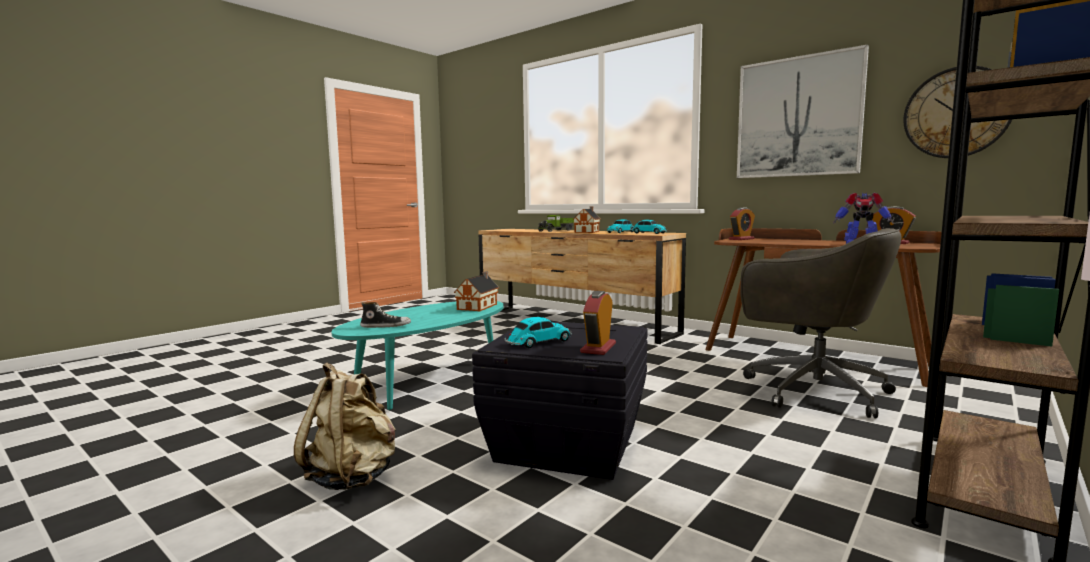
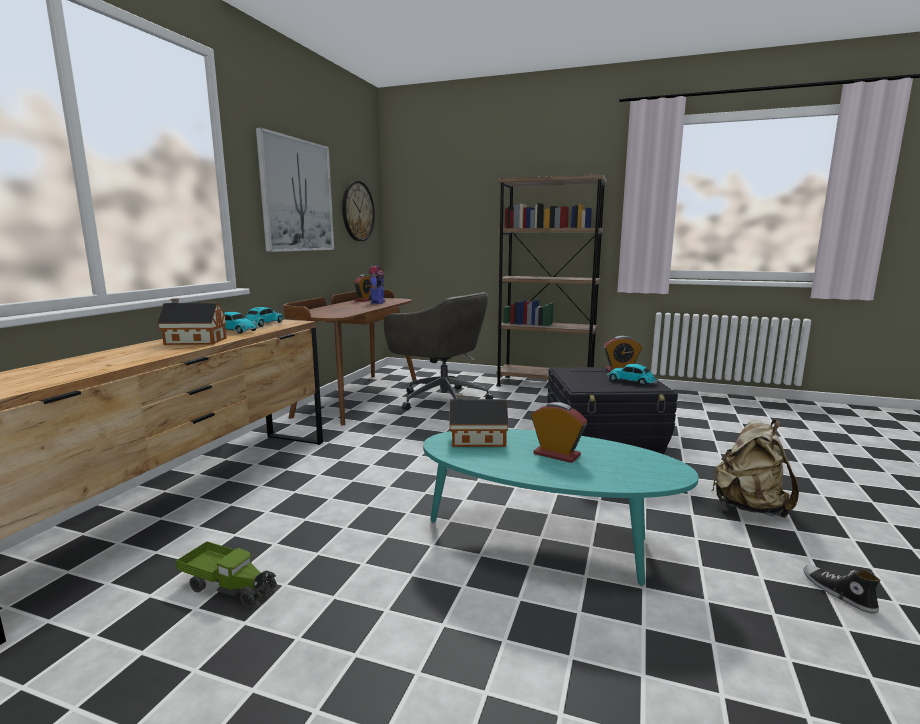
camera: 110 degrees left, 5 degrees up
shoe [360,302,411,328] -> shoe moved to [803,565,881,614]
toy truck [538,215,574,232] -> toy truck moved to [176,541,277,608]
alarm clock [729,207,755,240] -> alarm clock moved to [531,402,587,463]
grey office chair [740,228,902,418] -> grey office chair turned 105 degrees clockwise [384,292,493,410]

